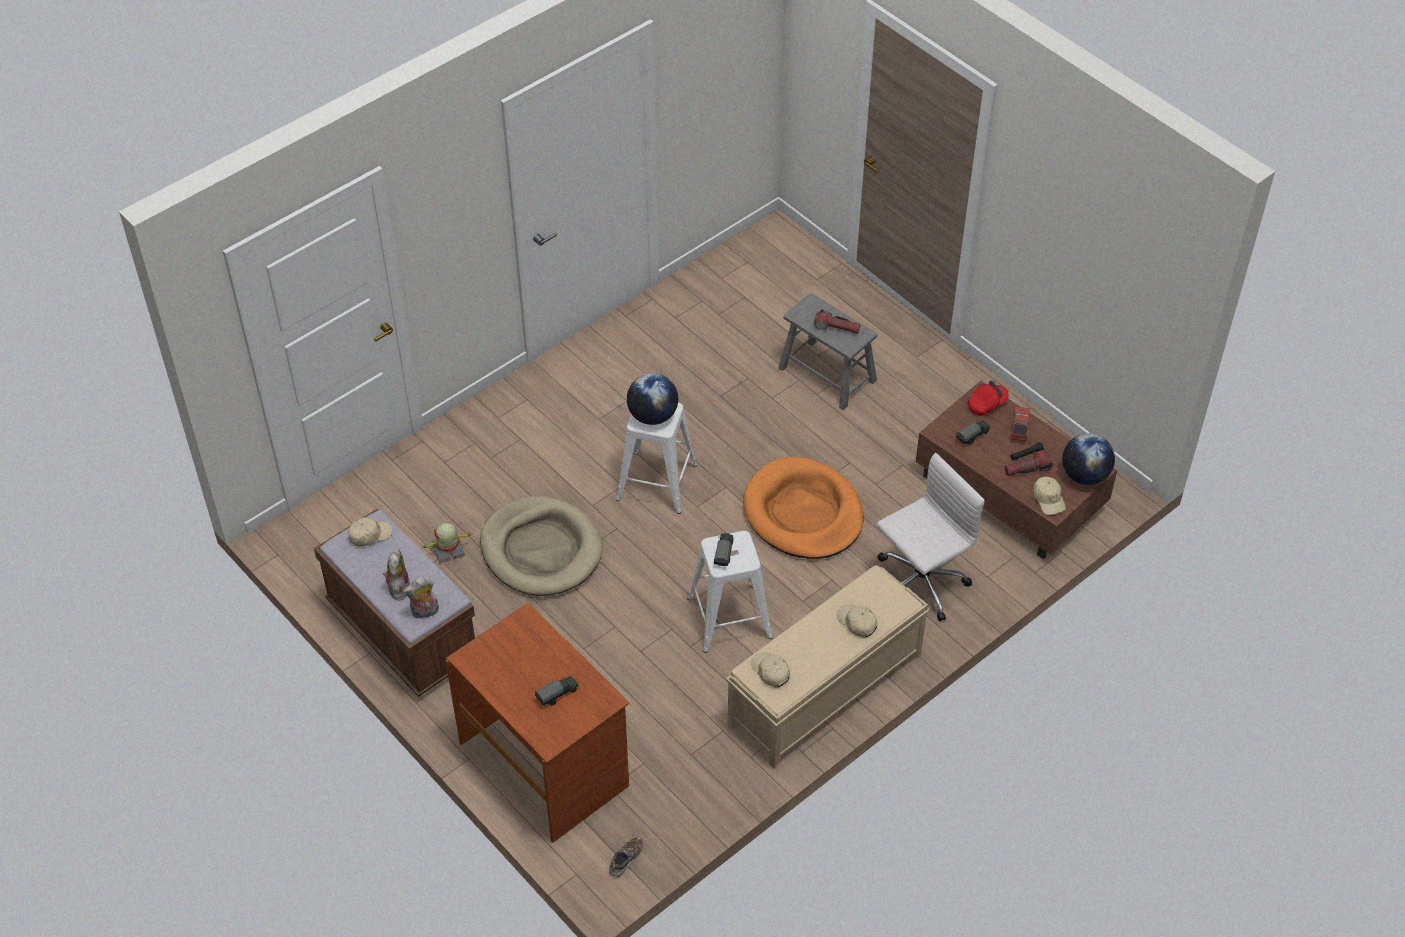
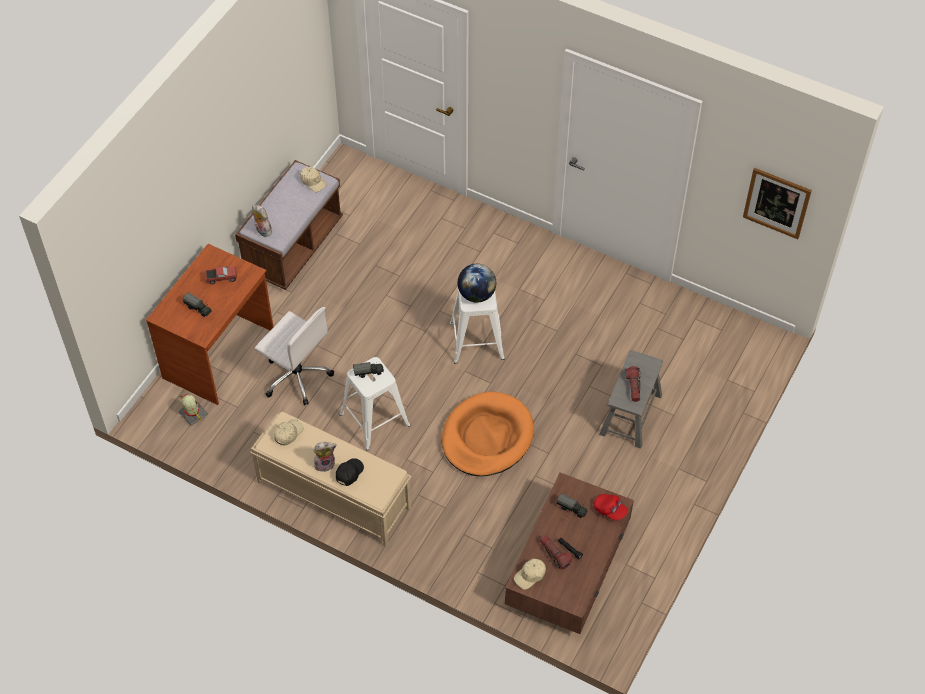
camera: 70 degrees right, 5 degrees up
plush toy [383,548,410,601] -> plush toy moved to [314,442,337,472]
toy robot [423,523,471,563] -> toy robot moved to [178,394,208,426]
beige dog bed [480,496,603,596] -> none
shoe [609,837,643,877] -> none
beige cap [837,604,877,638] -> black cap [336,458,364,486]
white office chair [876,453,984,621] -> white office chair moved to [255,307,334,406]
toy truck [1011,406,1032,442] -> toy truck moved to [205,266,237,284]
globe [1062,433,1115,485] -> none
none -> picture [743,168,812,239]

